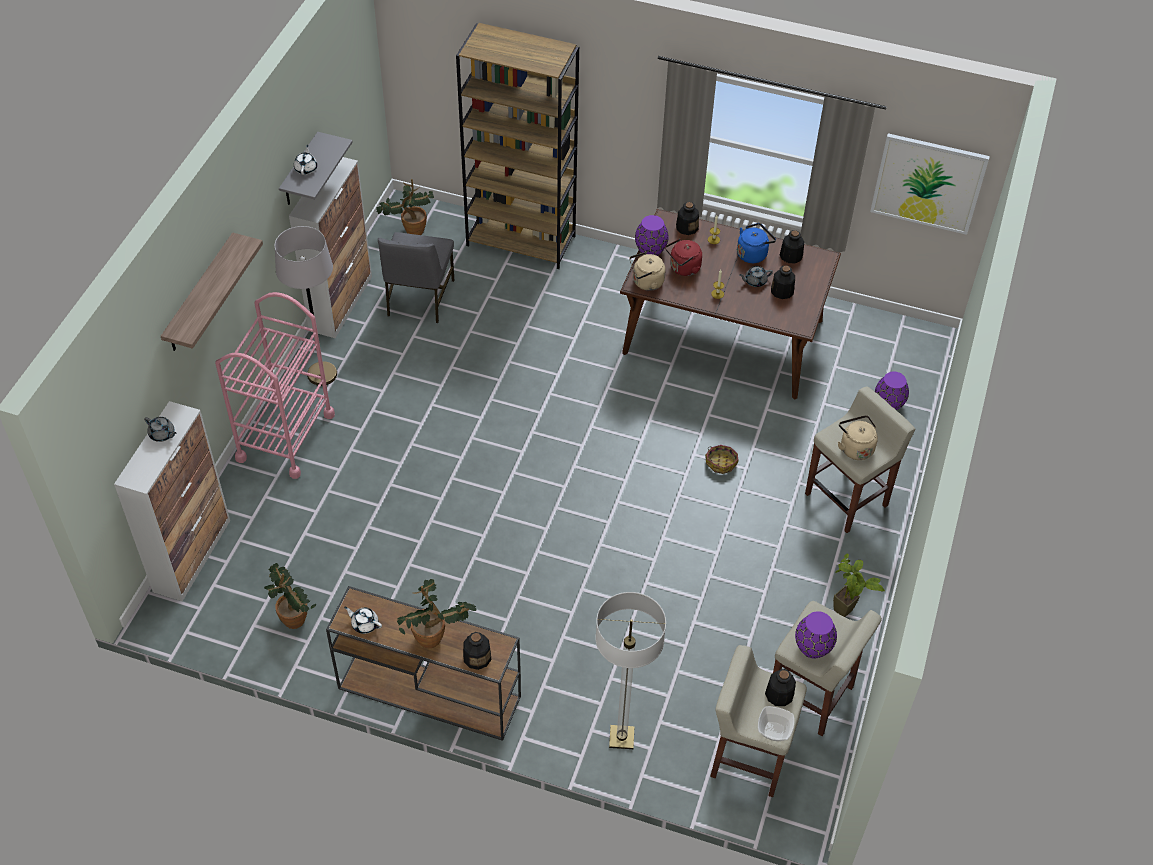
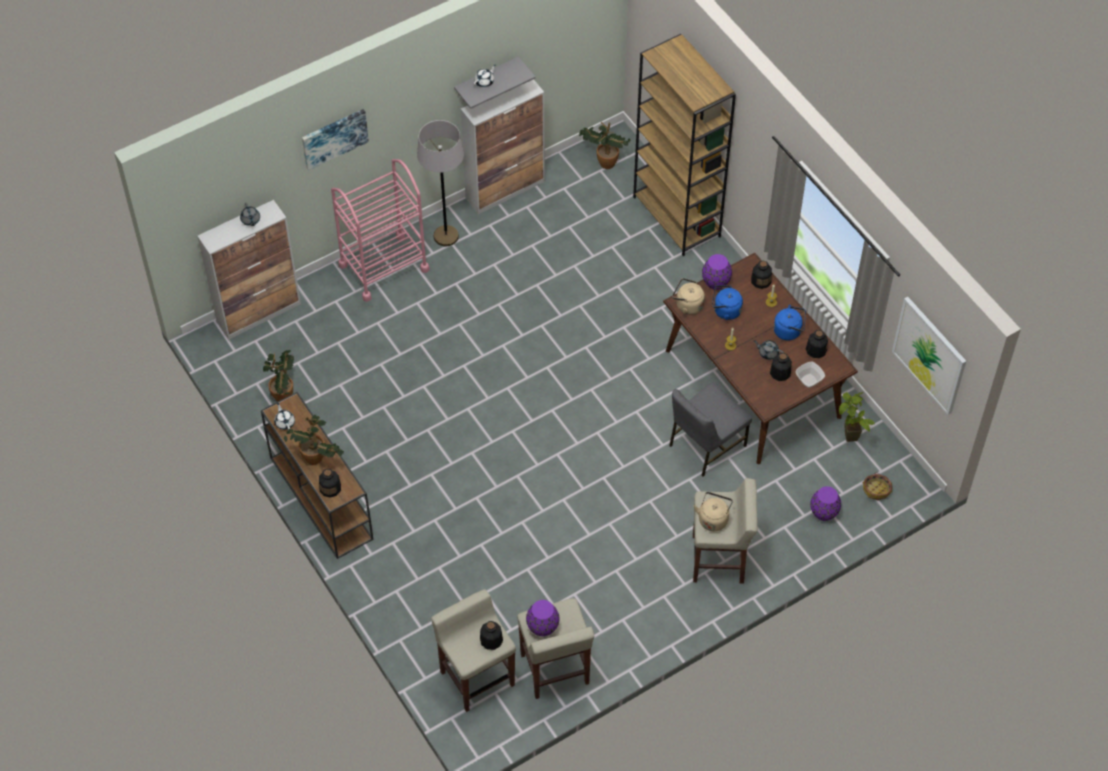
camera: 40 degrees right, 5 degrees up
shelf [161,232,263,351] -> picture [302,109,369,170]
grey chair [378,232,454,323] -> grey chair moved to [669,382,752,477]
floor lamp [595,592,666,749] -> none
red kettle [665,239,702,276] -> blue kettle [712,285,743,320]
basket [705,445,739,474] -> basket moved to [863,472,892,500]
bowl [758,706,795,741] -> bowl moved to [795,361,825,388]
potted plant [833,553,885,617] -> potted plant moved to [839,392,875,442]

